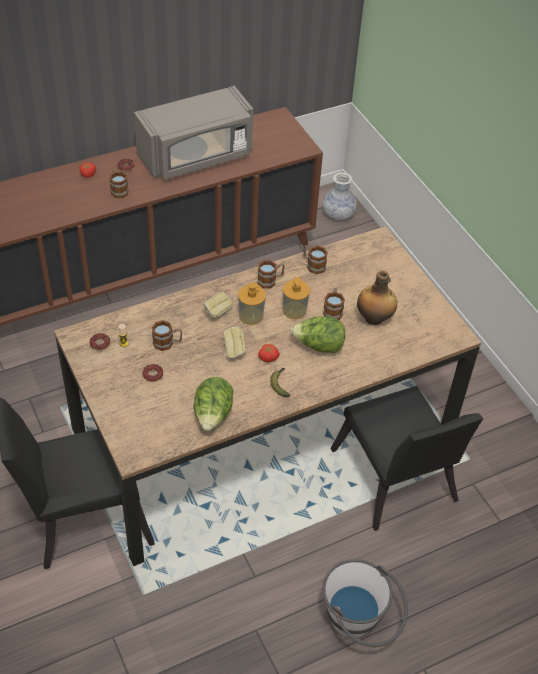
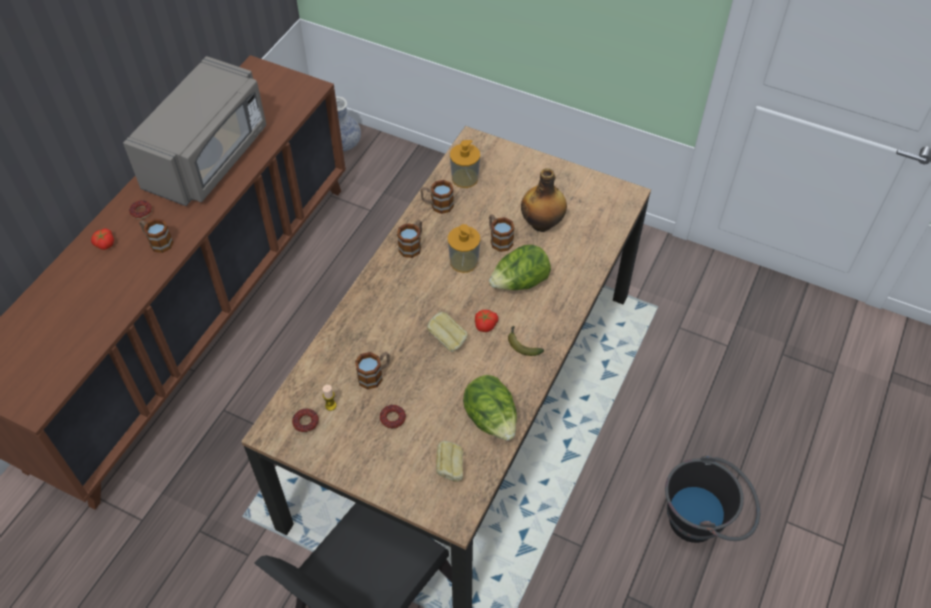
camera: 35 degrees left, 5 degrees up
bread [203,292,233,319] -> bread moved to [436,441,463,482]
soap dispenser [238,283,266,325] -> soap dispenser moved to [450,140,480,188]
white bucket [322,559,408,647] -> black bucket [665,455,760,543]
black chair [330,386,483,531] -> none

